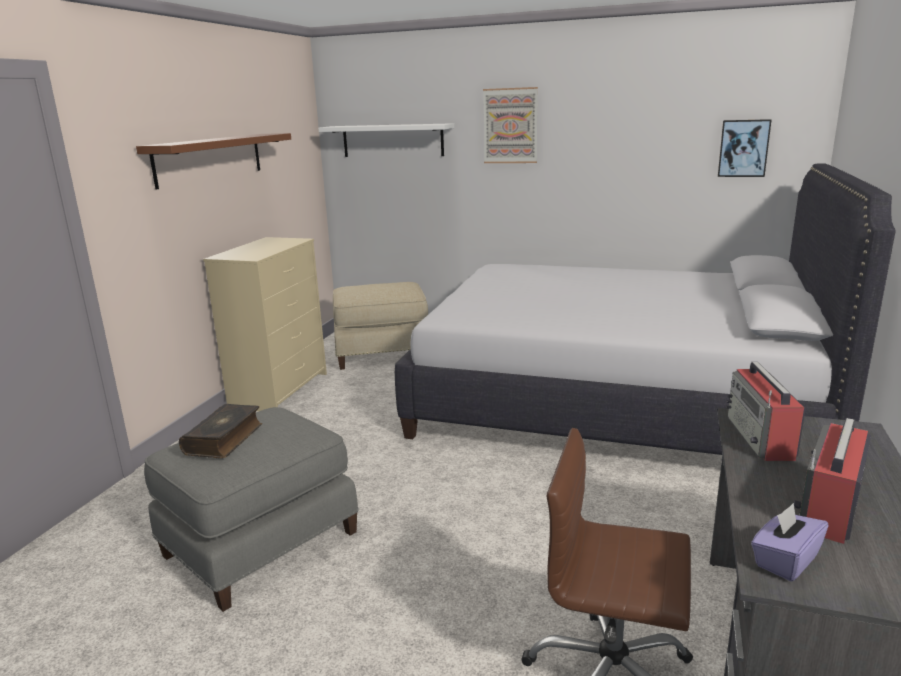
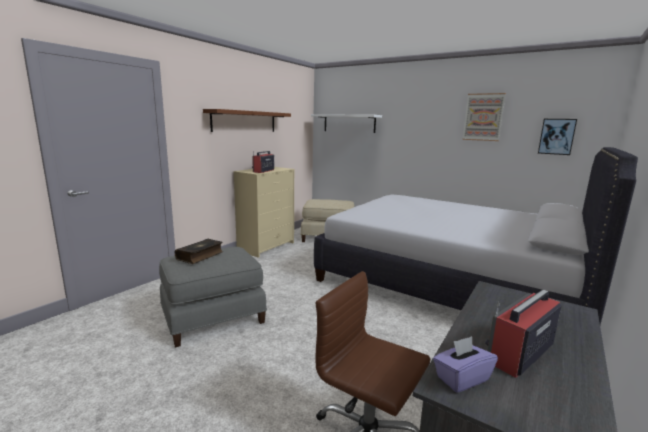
camera: 15 degrees right, 5 degrees down
picture [483,87,538,163] -> picture moved to [462,93,506,141]
radio [726,362,806,461] -> radio moved to [252,151,274,173]

